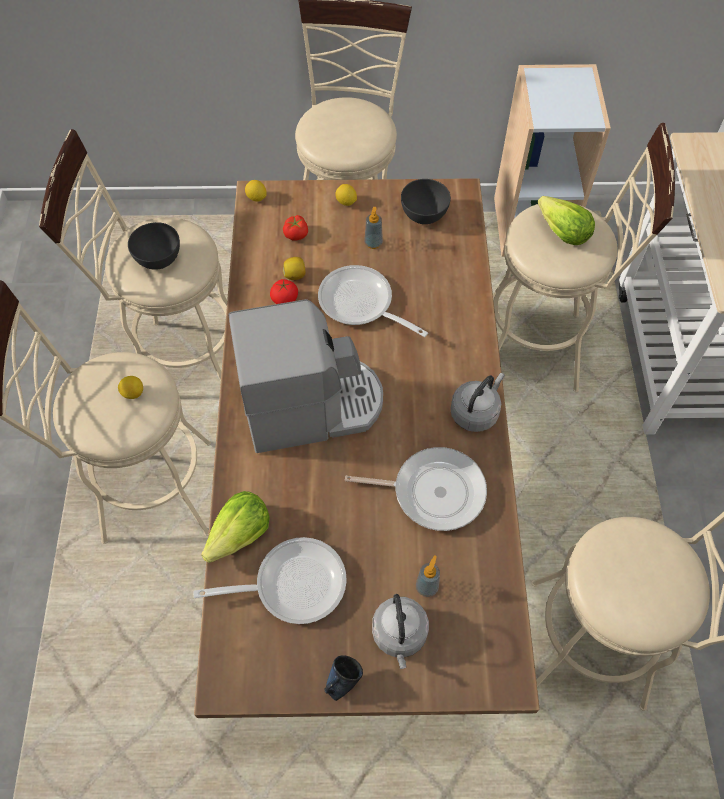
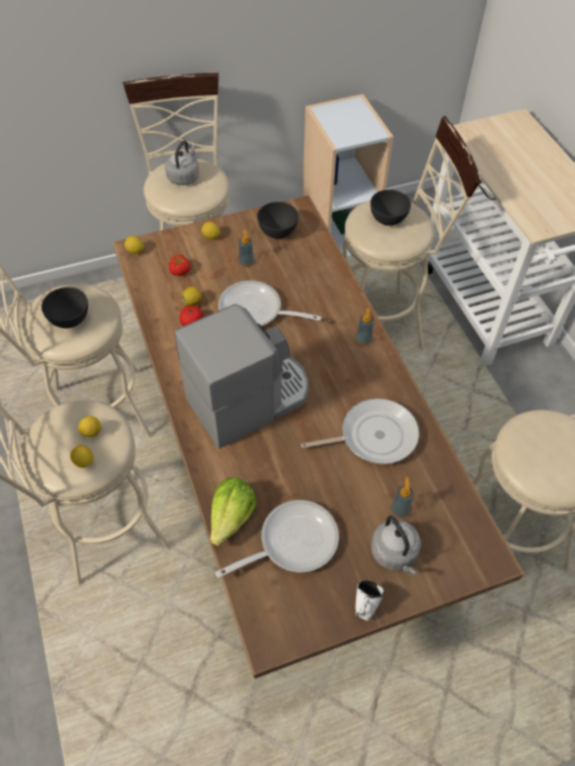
camera: 20 degrees left, 5 degrees down
blue mug [324,655,363,701] -> white mug [355,581,384,621]
grey kettle [450,373,505,432] -> grey kettle moved to [165,140,199,185]
lettuce [538,196,595,245] -> grey bowl [370,190,411,226]
none -> lemon [70,445,93,468]
none -> soap dispenser [356,308,374,345]

